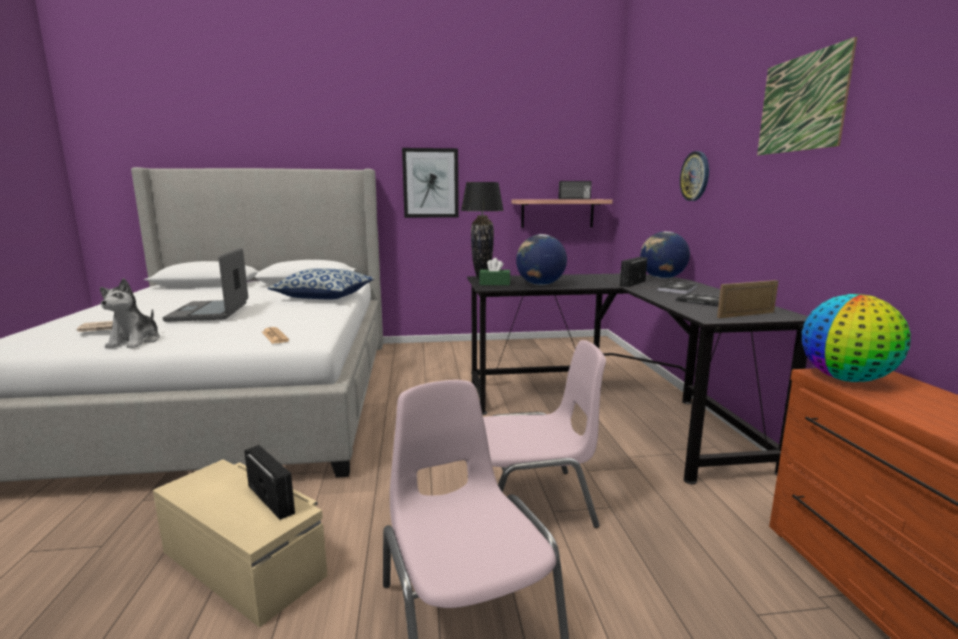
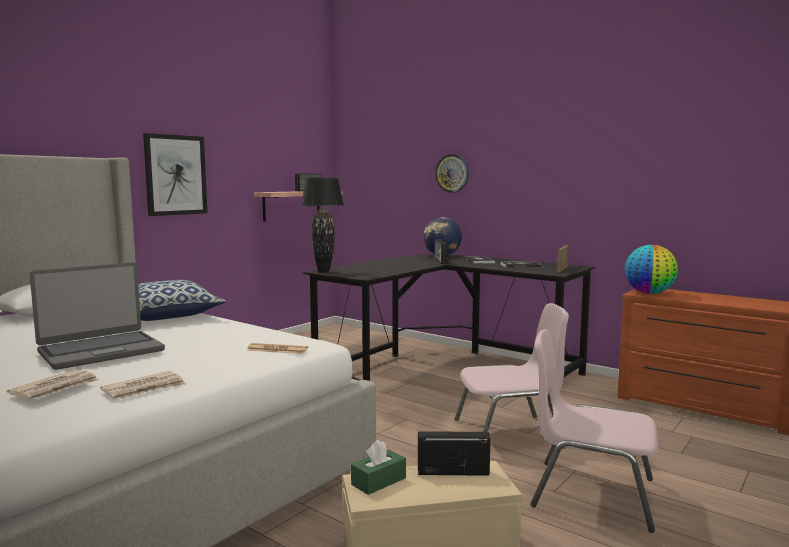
camera: 45 degrees left, 5 degrees down
plush toy [100,278,160,348] -> newspaper [100,371,186,399]
laptop [163,248,248,322] -> laptop turned 75 degrees counterclockwise [30,262,165,370]
green tissue box [479,258,510,285] -> green tissue box moved to [351,440,406,495]
pink chair [483,340,606,528] -> pink chair turned 45 degrees clockwise [455,303,569,449]
globe [516,234,567,285] -> none
picture [757,37,857,155] -> none

